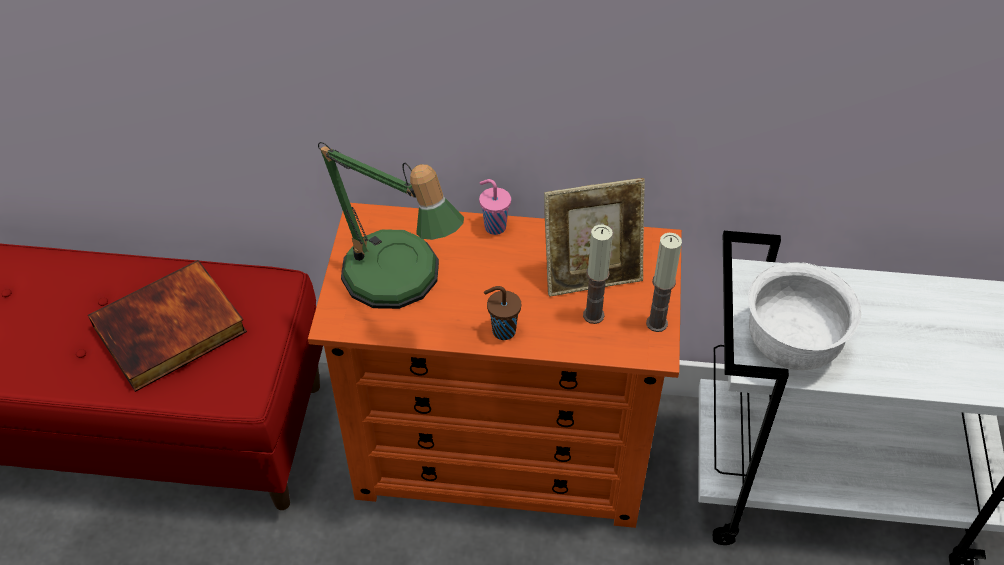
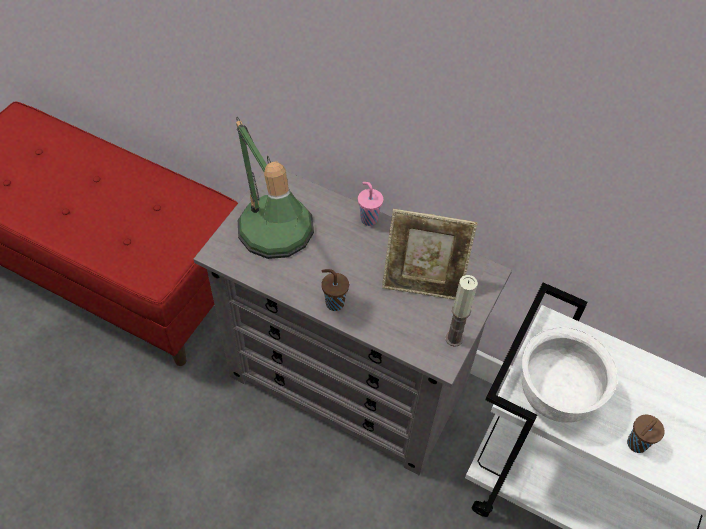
camera: 20 degrees right, 5 degrees up
book [88,260,247,392] -> none
orange dresser [308,203,682,528] -> grey dresser [194,171,512,475]
candle [583,225,613,324] -> none
none -> brown cup [627,415,665,453]

